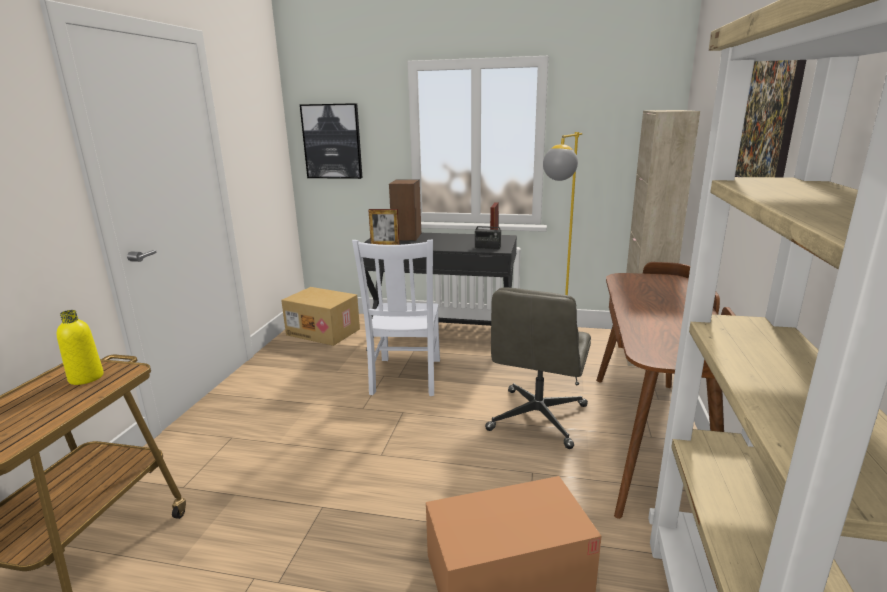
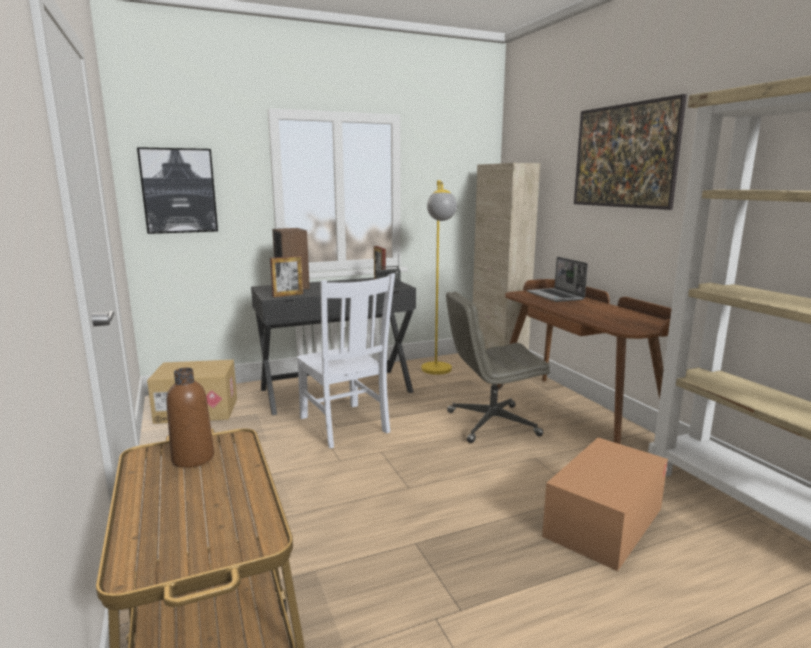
camera: 35 degrees left, 5 degrees down
yellow bottle [57,310,104,385] -> brown bottle [166,368,214,468]
grey office chair [485,288,591,449] -> grey office chair turned 90 degrees clockwise [446,291,550,443]
none -> laptop [526,257,588,302]

